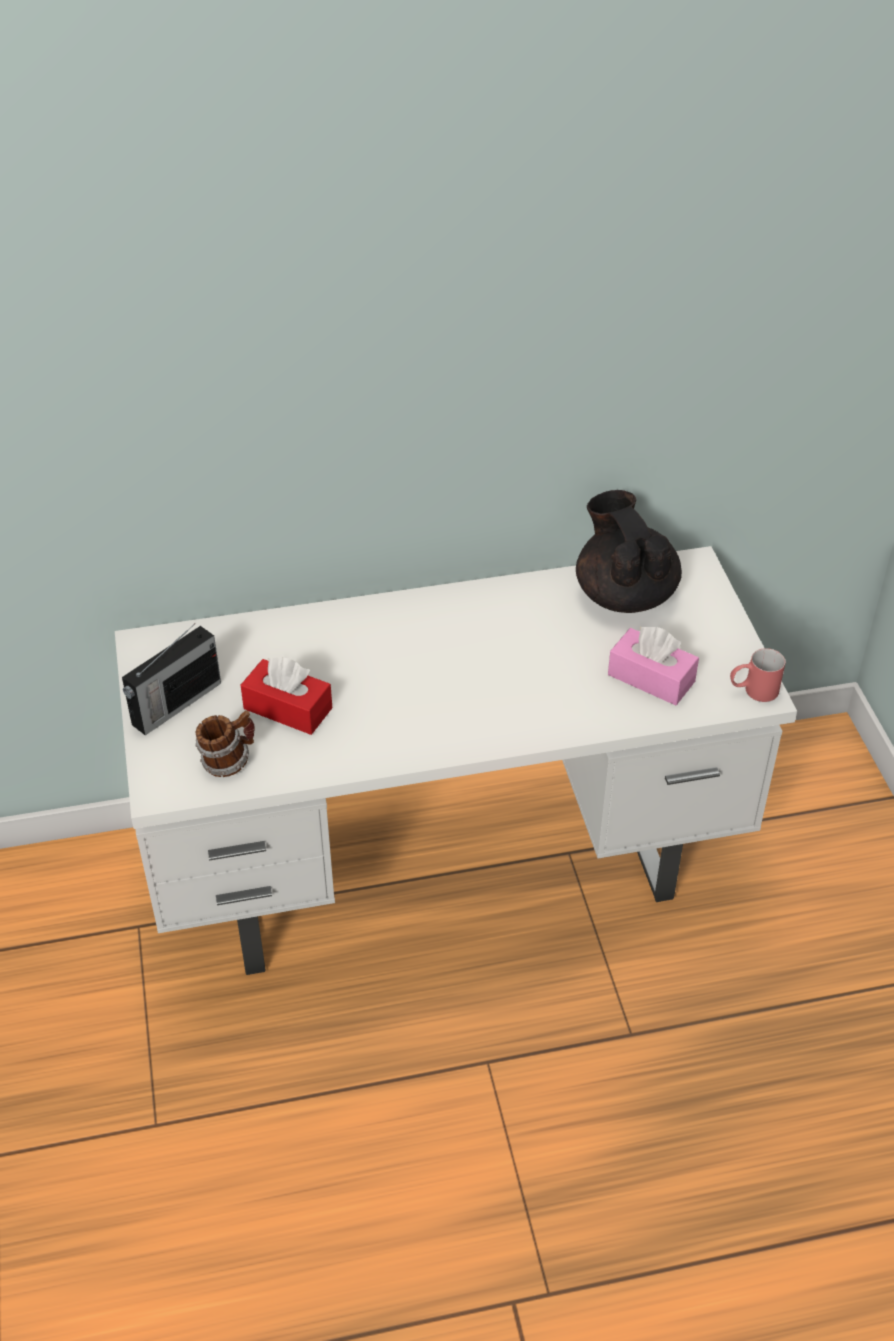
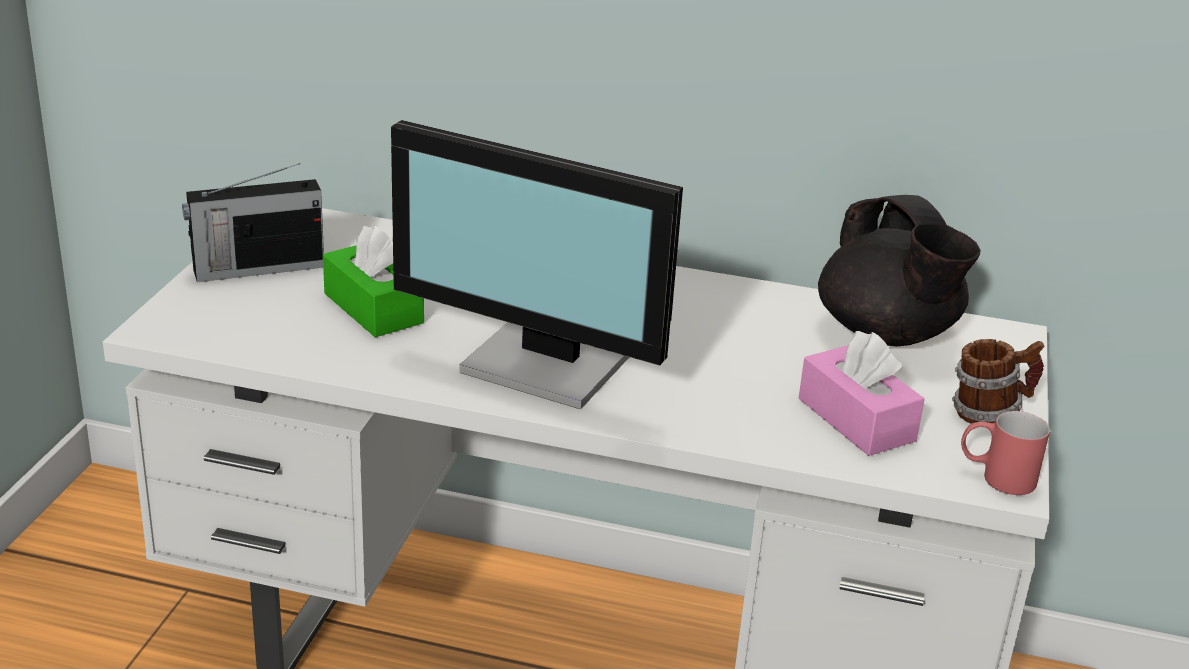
camera: 25 degrees right, 15 degrees down
mug [195,711,255,777] -> mug moved to [952,339,1045,424]
red tissue box [241,657,332,735] -> green tissue box [323,225,424,337]
black teapot [576,490,682,613] -> black teapot turned 150 degrees clockwise [818,195,981,346]
none -> monitor [391,120,683,409]

